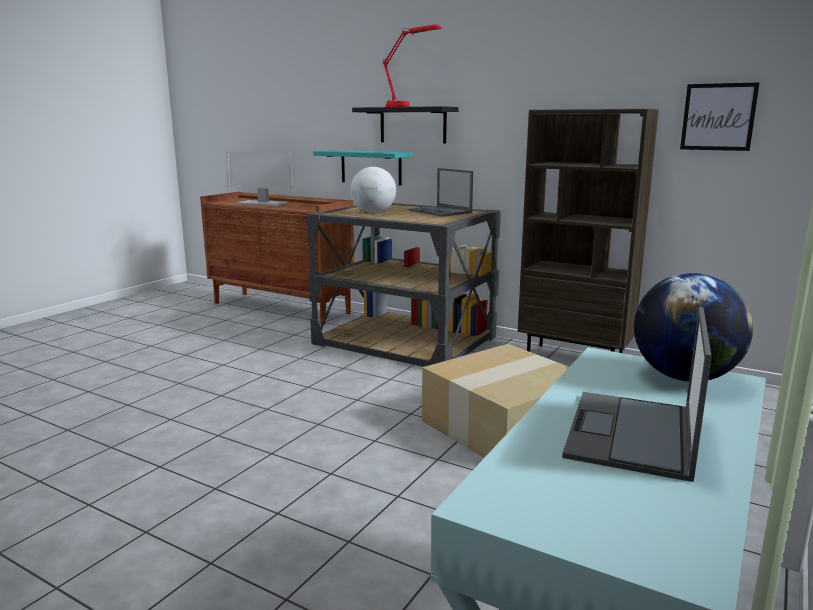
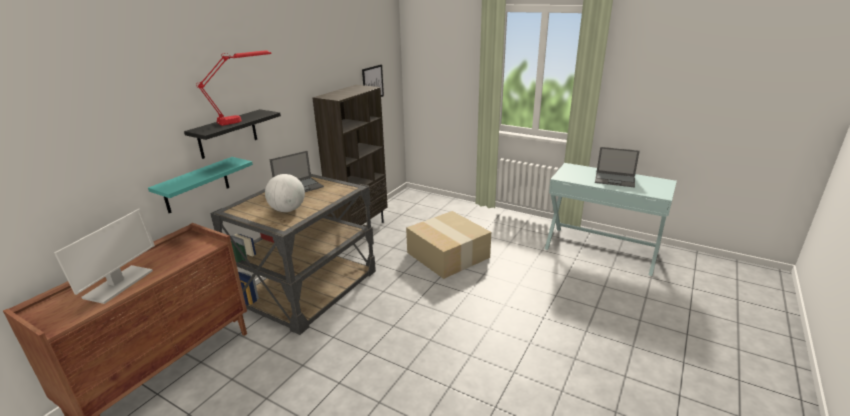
camera: 90 degrees left, 10 degrees up
globe [634,273,753,382] -> none

